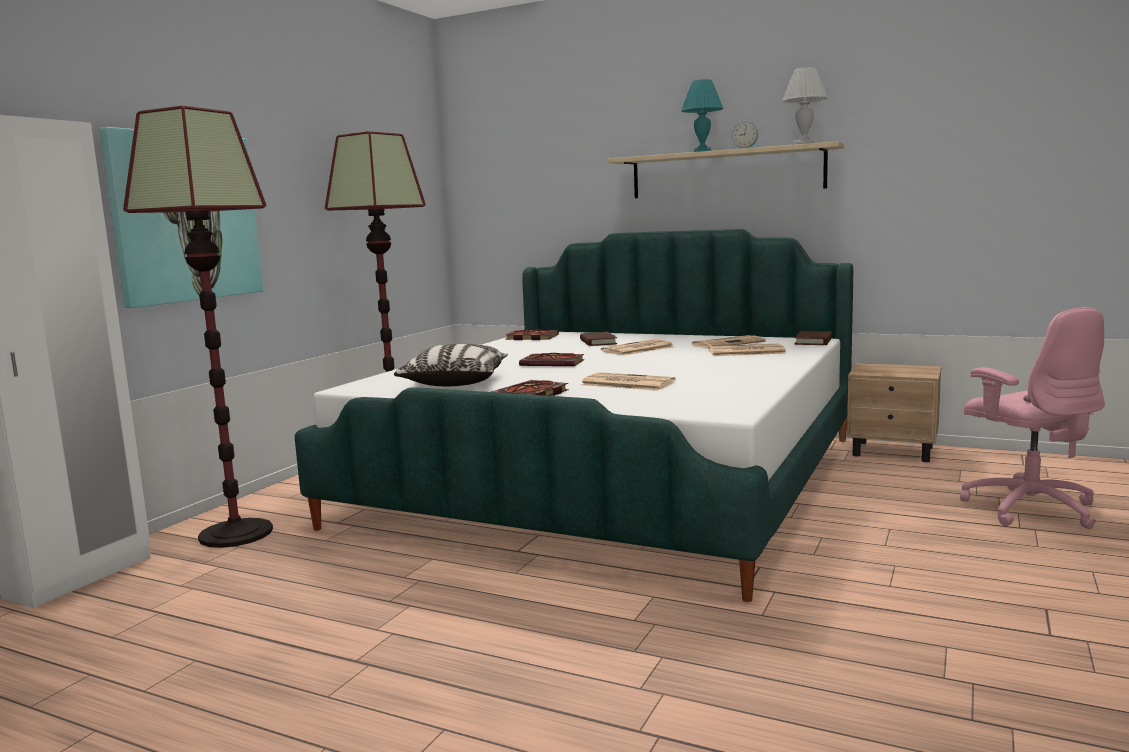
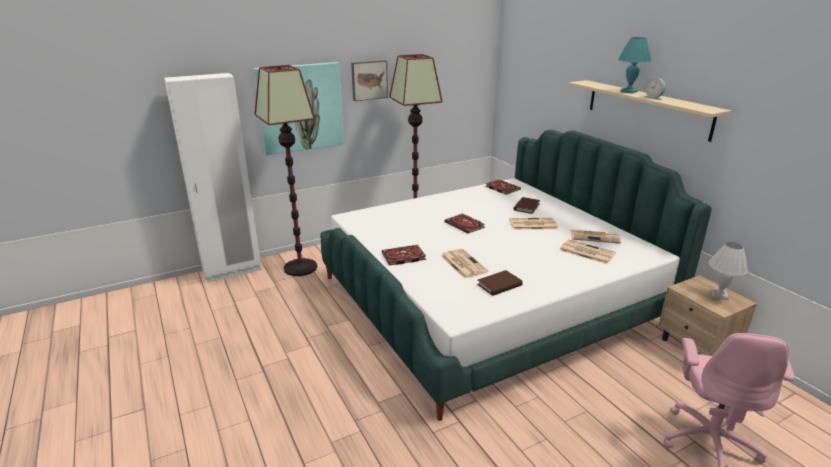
camera: 35 degrees right, 15 degrees up
pillow [394,344,508,386] -> none
white table lamp [782,67,828,145] -> white table lamp moved to [709,242,748,300]
brown book [794,331,833,345] -> brown book moved to [477,270,523,296]
none -> picture [351,60,388,101]

